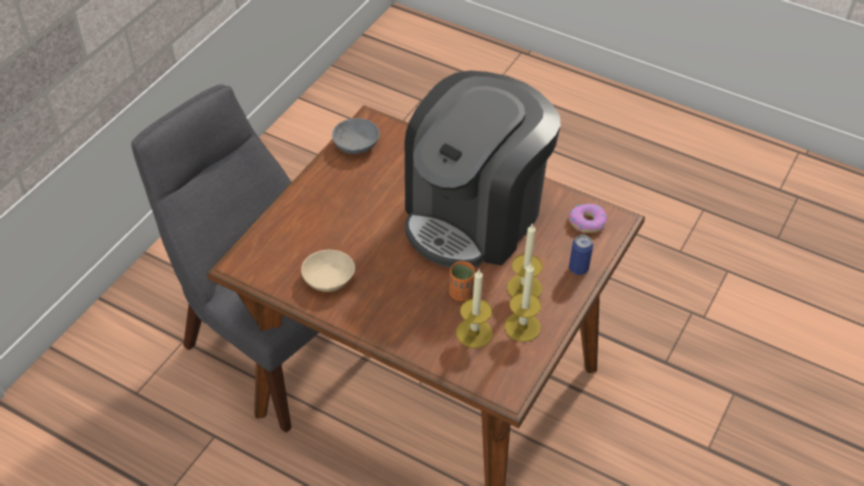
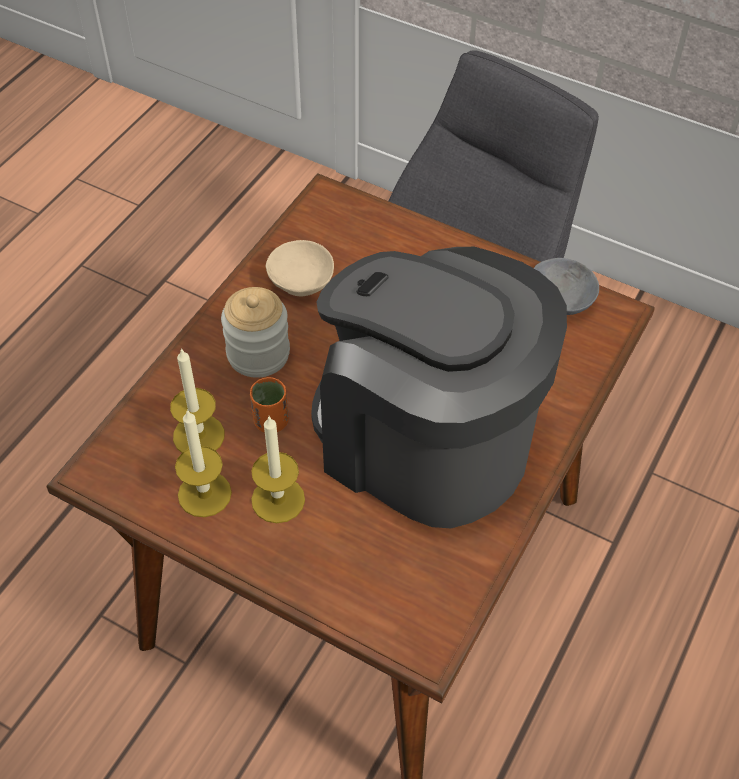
camera: 90 degrees right, 5 degrees up
donut [569,204,607,233] -> none
can [569,235,593,275] -> none
none -> jar [221,287,290,378]

